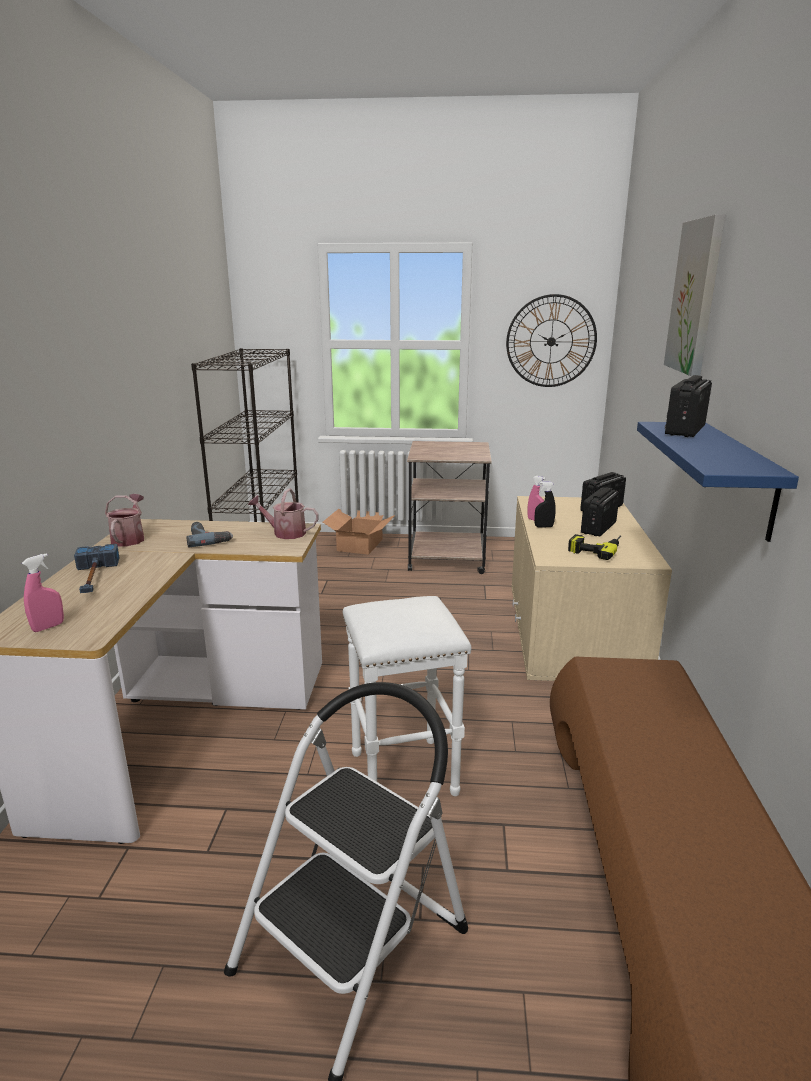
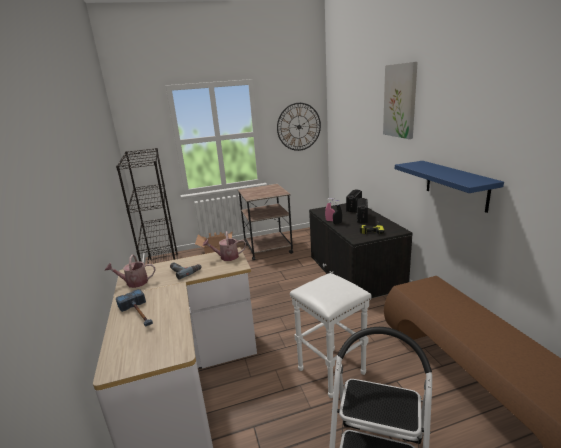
camera: 20 degrees left, 0 degrees up
pink spray bottle [22,553,64,632] -> none
watering can [105,494,144,546] -> watering can turned 75 degrees counterclockwise [105,255,156,288]
beige cabinet [512,496,672,681] -> black cabinet [309,203,412,299]
radio [665,375,712,437] -> none

